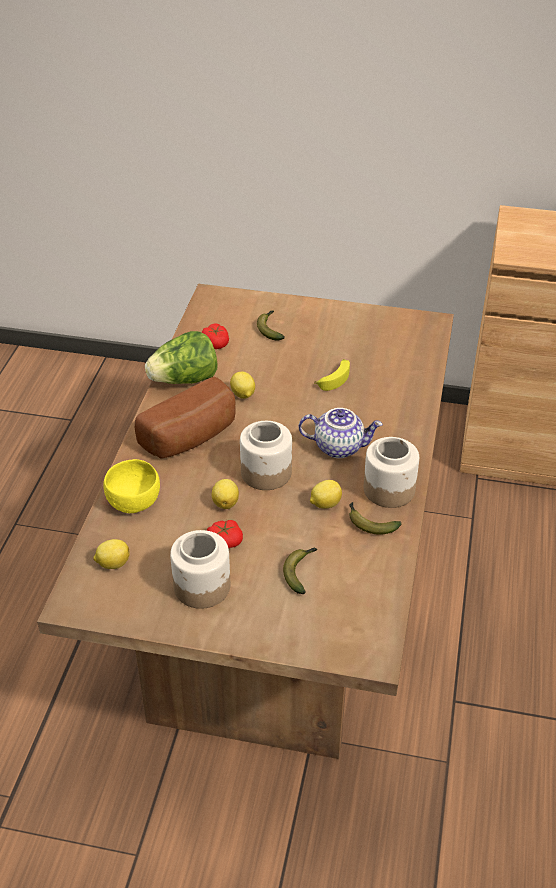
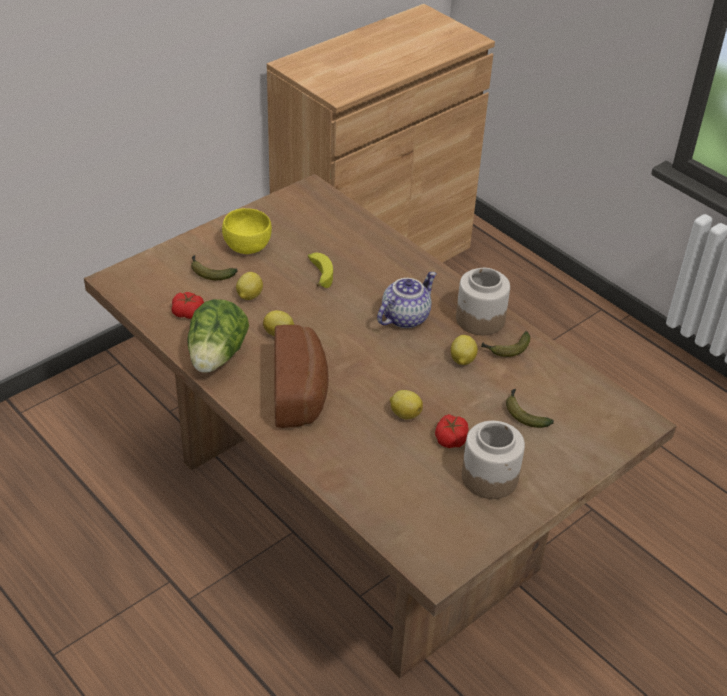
camera: 55 degrees left, 0 degrees up
lemon [93,539,130,569] -> lemon moved to [236,272,263,300]
yellow bowl [103,459,160,513] -> yellow bowl moved to [222,208,272,254]
jar [240,421,292,490] -> none

